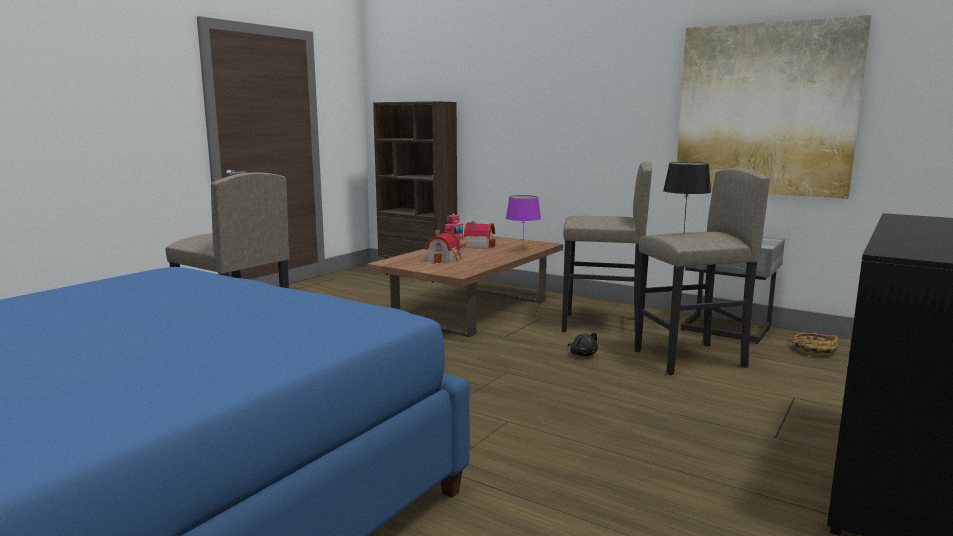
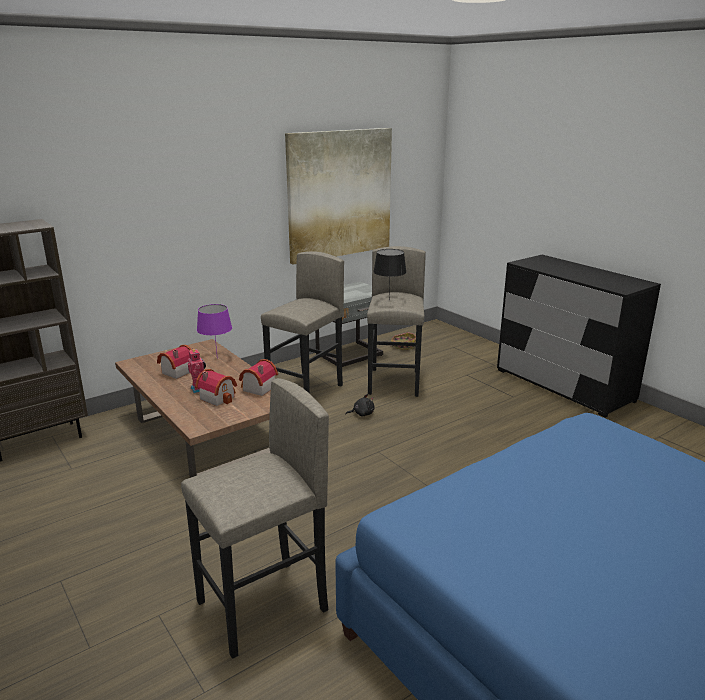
camera: 70 degrees left, 10 degrees up
none -> toy house [239,359,278,396]

